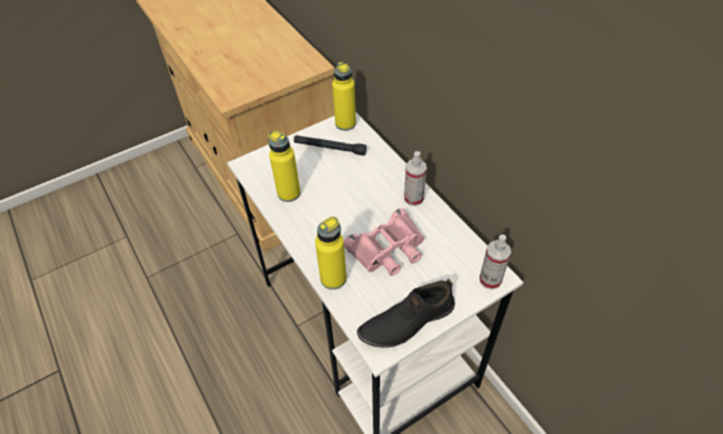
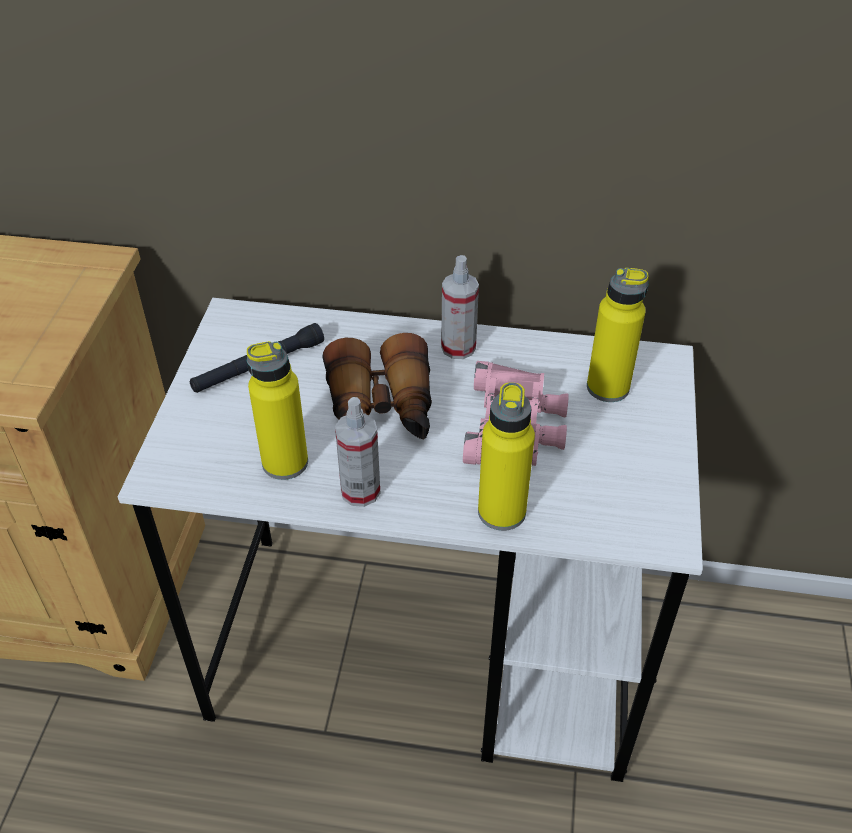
camera: 50 degrees left, 5 degrees down
yellow bottle [332,62,356,131] -> yellow bottle moved to [587,268,648,402]
black shoe [357,279,455,347] -> none
spray bottle [479,235,511,290] -> spray bottle moved to [335,397,380,507]
none -> binoculars [322,333,432,440]

